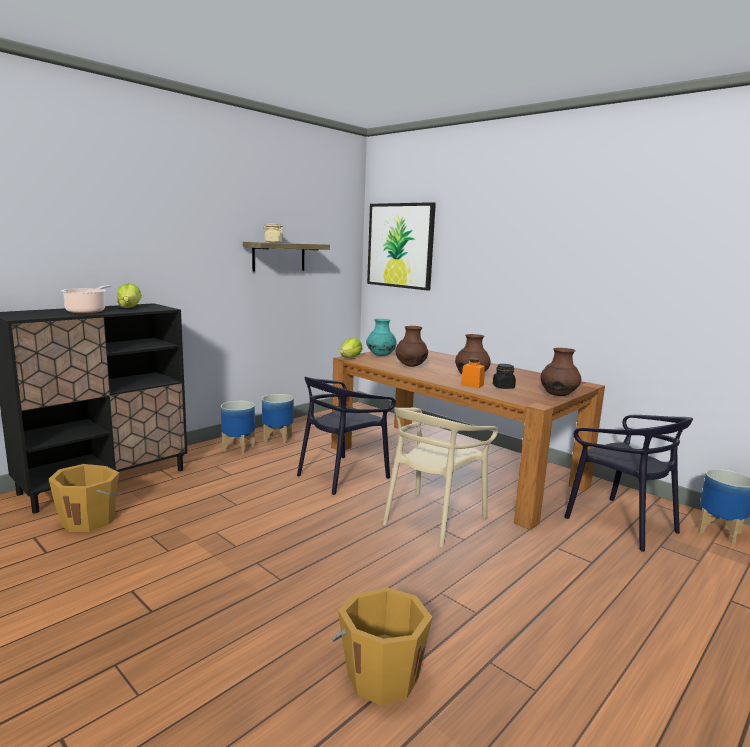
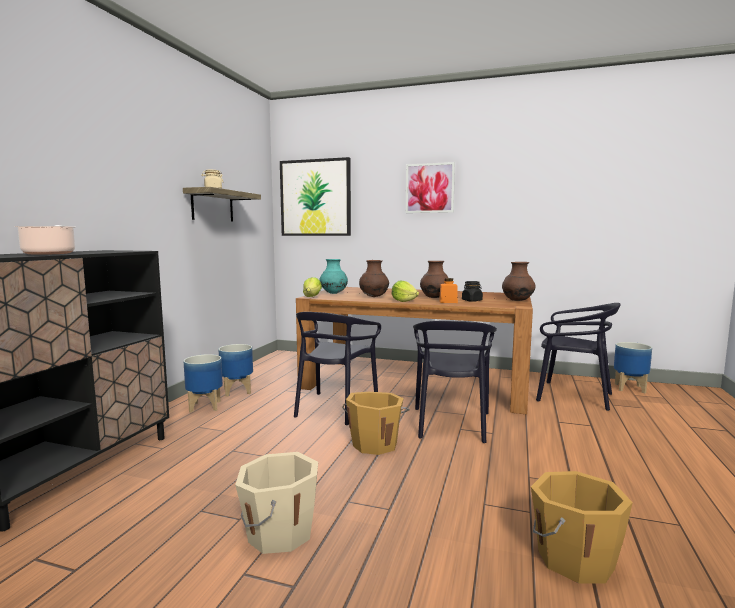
camera: 25 degrees left, 5 degrees down
orange bucket [49,464,120,532] -> orange bucket moved to [342,392,410,455]
lettuce [117,284,142,308] -> lettuce moved to [392,281,419,302]
beige chair [383,408,498,548] -> black chair [413,320,497,443]
none -> beige bucket [235,452,318,554]
none -> picture [406,162,455,213]

